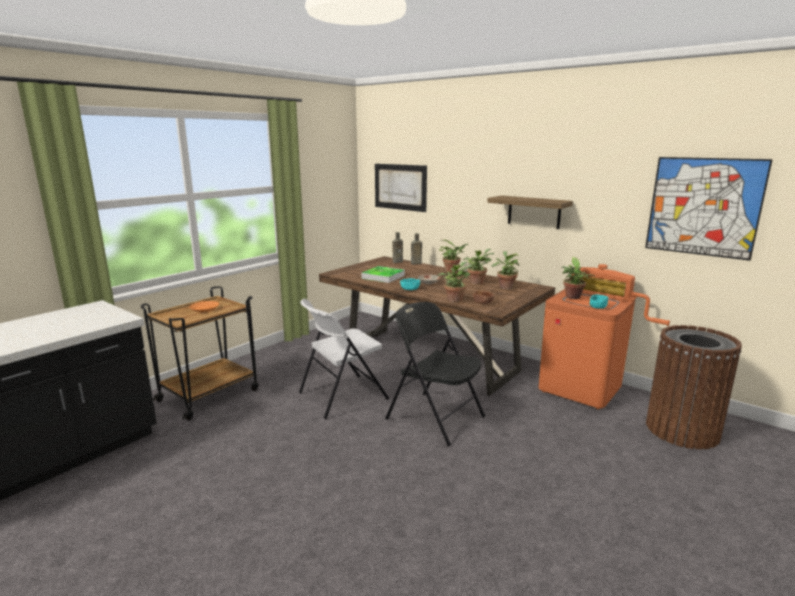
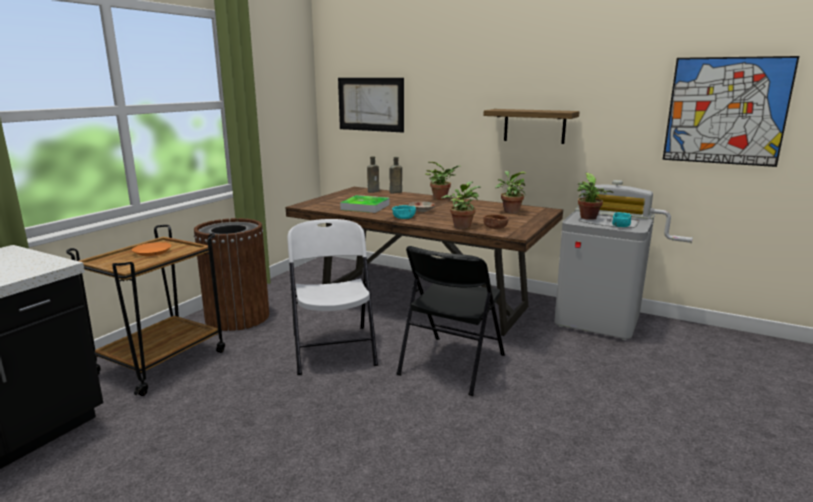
camera: 10 degrees left, 0 degrees up
white chair [299,298,389,419] -> white chair turned 120 degrees clockwise [287,219,378,375]
black chair [385,302,485,447] -> black chair turned 90 degrees counterclockwise [396,246,505,396]
potted plant [463,249,494,285] -> none
orange washing machine [539,264,670,409] -> grey washing machine [554,180,693,340]
brown trash can [646,325,742,449] -> brown trash can moved to [194,218,269,331]

